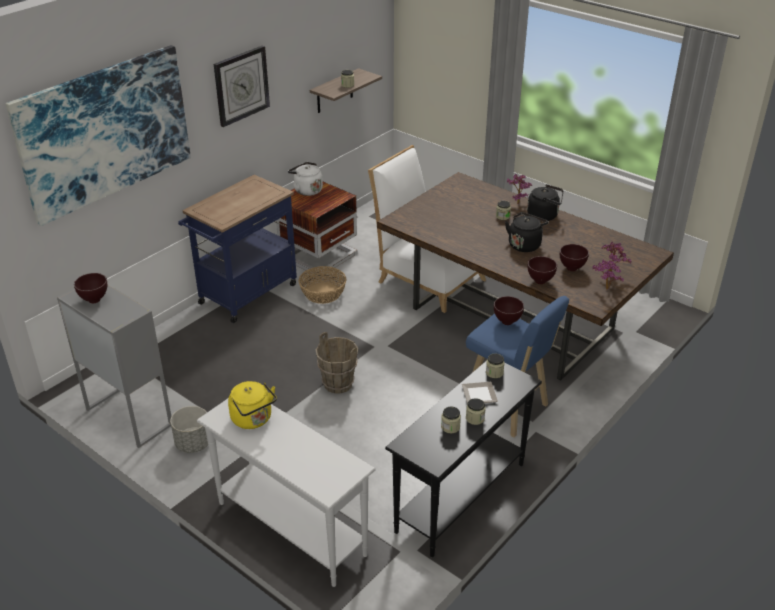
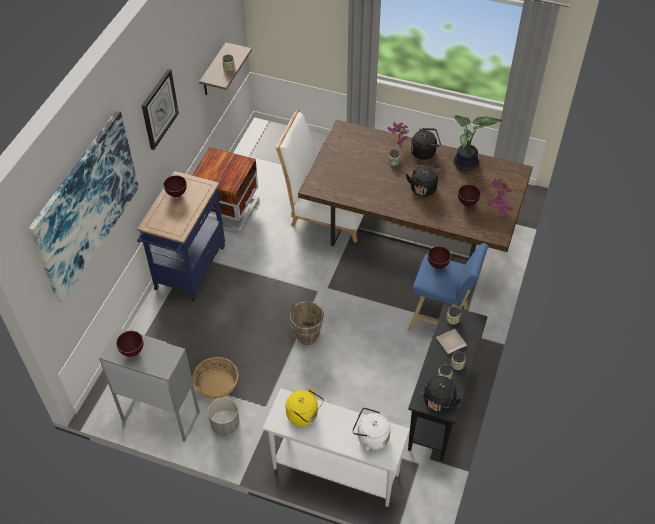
camera: 20 degrees left, 15 degrees up
white kettle [288,162,323,196] -> white kettle moved to [352,407,391,450]
basket [298,266,346,304] -> basket moved to [193,357,238,399]
brown bowl [528,256,557,284] -> brown bowl moved to [164,175,187,197]
none -> black kettle [421,376,462,412]
none -> potted plant [453,115,503,171]

